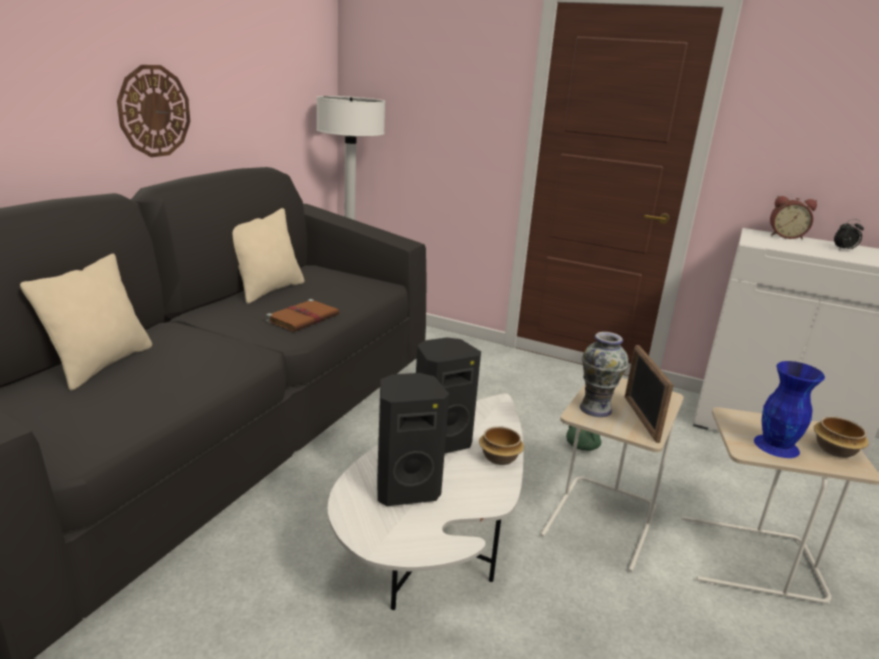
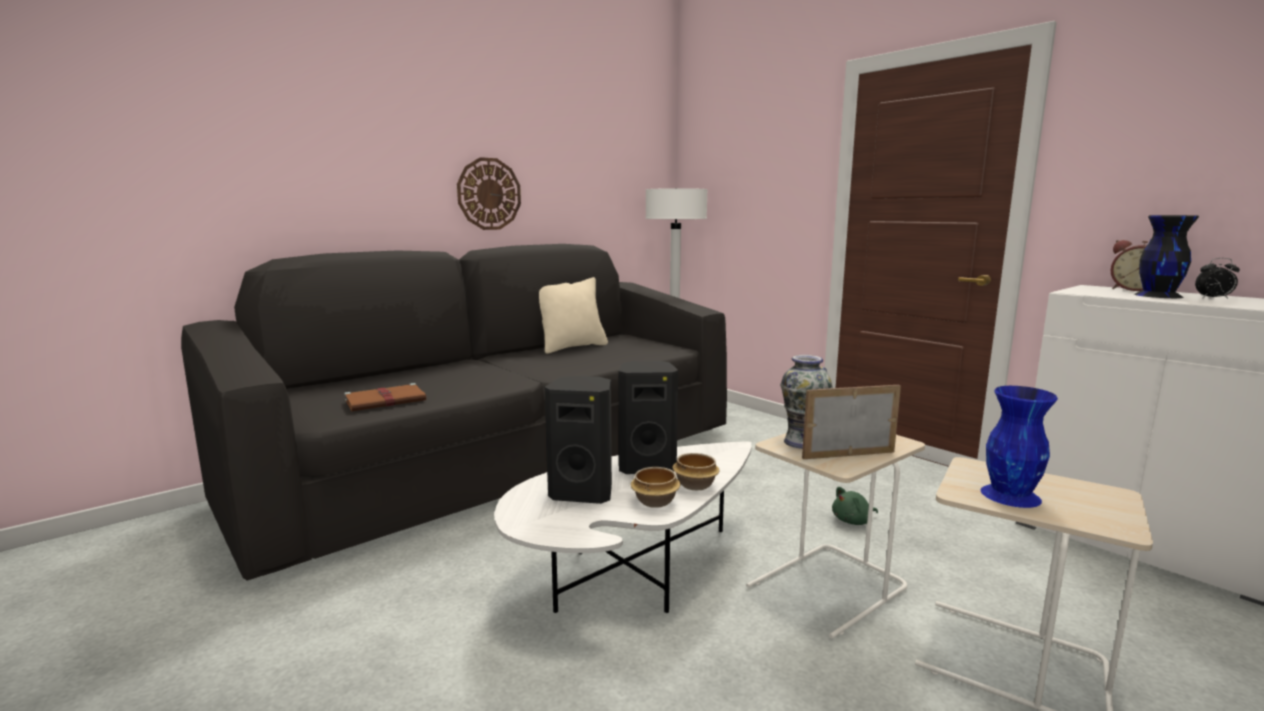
camera: 25 degrees right, 10 degrees down
beige pillow [20,253,152,391] -> none
brown book [266,299,339,332] -> brown book moved to [344,383,426,412]
picture frame [625,345,673,443] -> picture frame turned 60 degrees clockwise [802,385,901,459]
bowl [814,416,869,458] -> bowl moved to [631,467,680,508]
none -> black vase [1134,215,1199,298]

